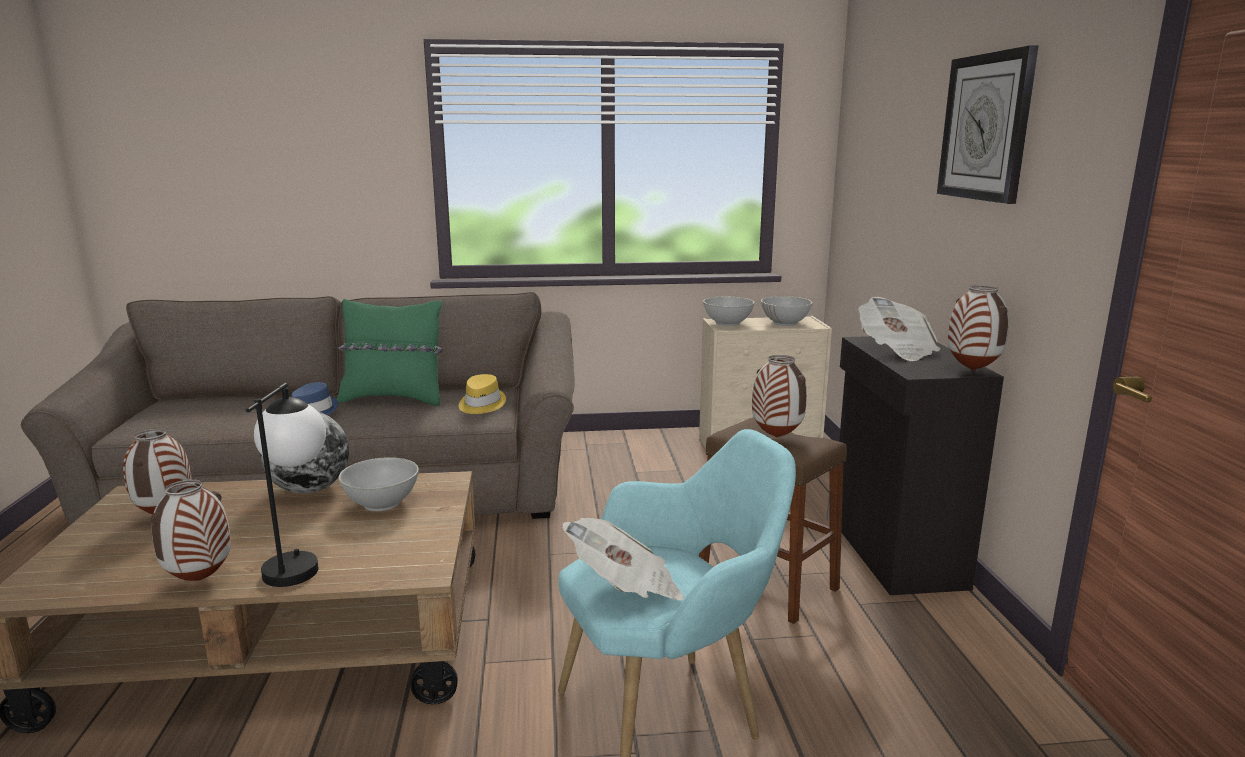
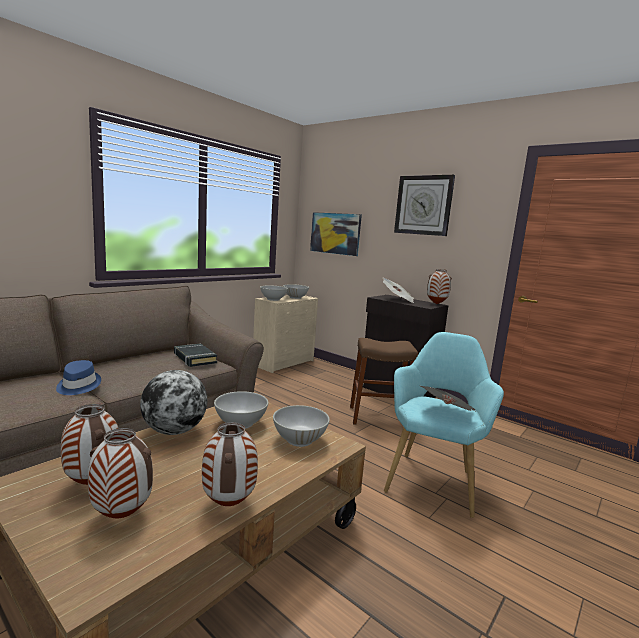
camera: 45 degrees left, 5 degrees down
table lamp [246,383,326,587] -> none
green pillow [337,299,443,406] -> none
yellow hat [459,374,506,414] -> black book [174,344,217,367]
vase [752,355,807,437] -> vase moved to [88,428,153,518]
none -> white bowl [273,405,330,447]
none -> picture [310,212,362,256]

